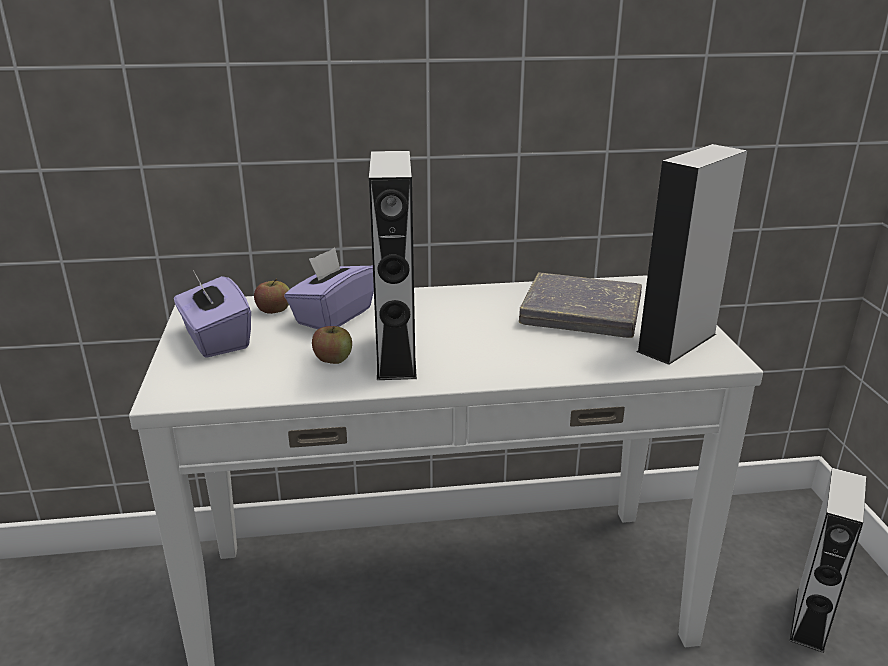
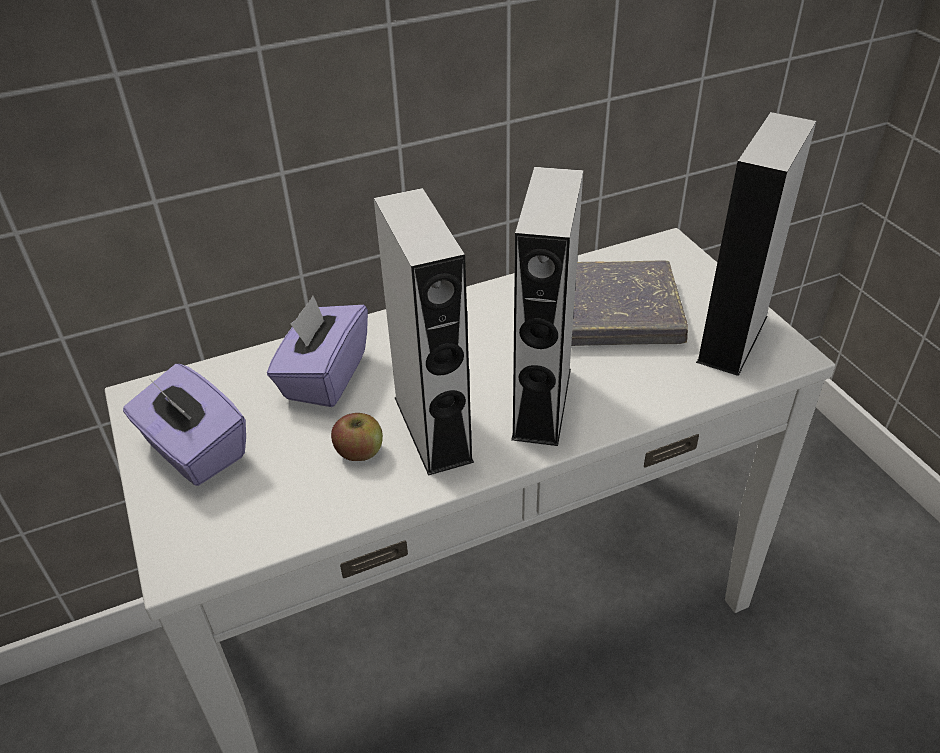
camera: 15 degrees left, 15 degrees up
apple [254,279,290,314] -> none
grey speaker [790,468,866,653] -> grey speaker moved to [511,167,583,446]

